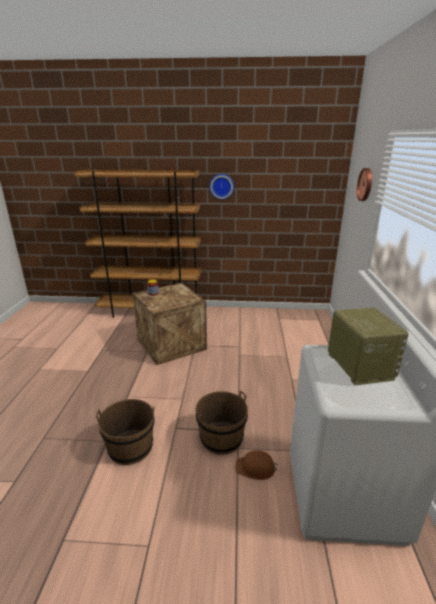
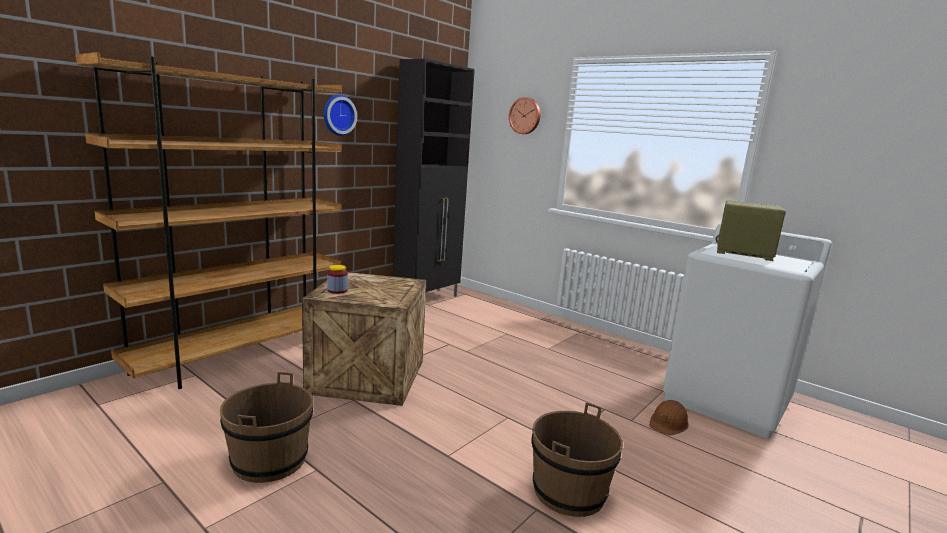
camera: 55 degrees left, 10 degrees down
brown bucket [195,390,248,455] -> brown bucket moved to [220,372,313,483]
none -> black cabinet [393,58,475,297]

